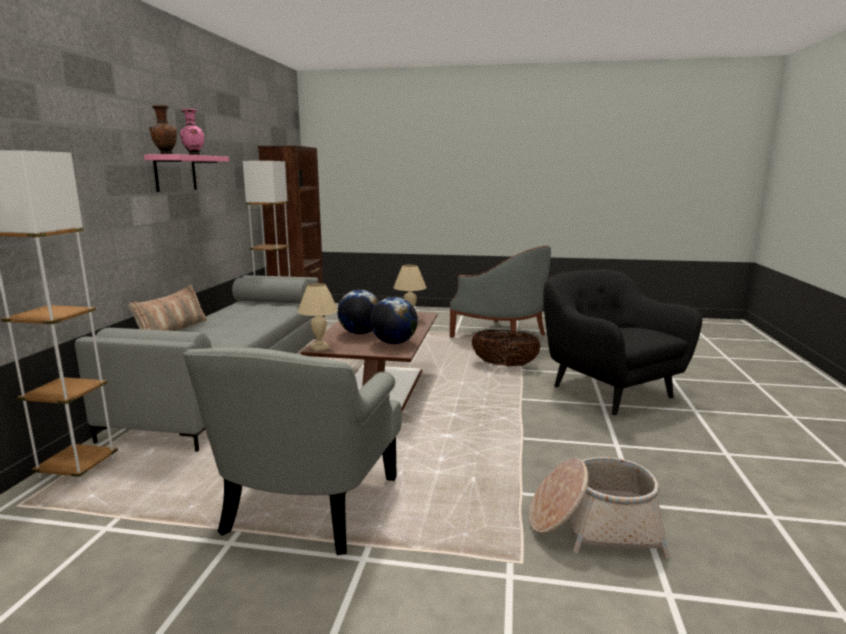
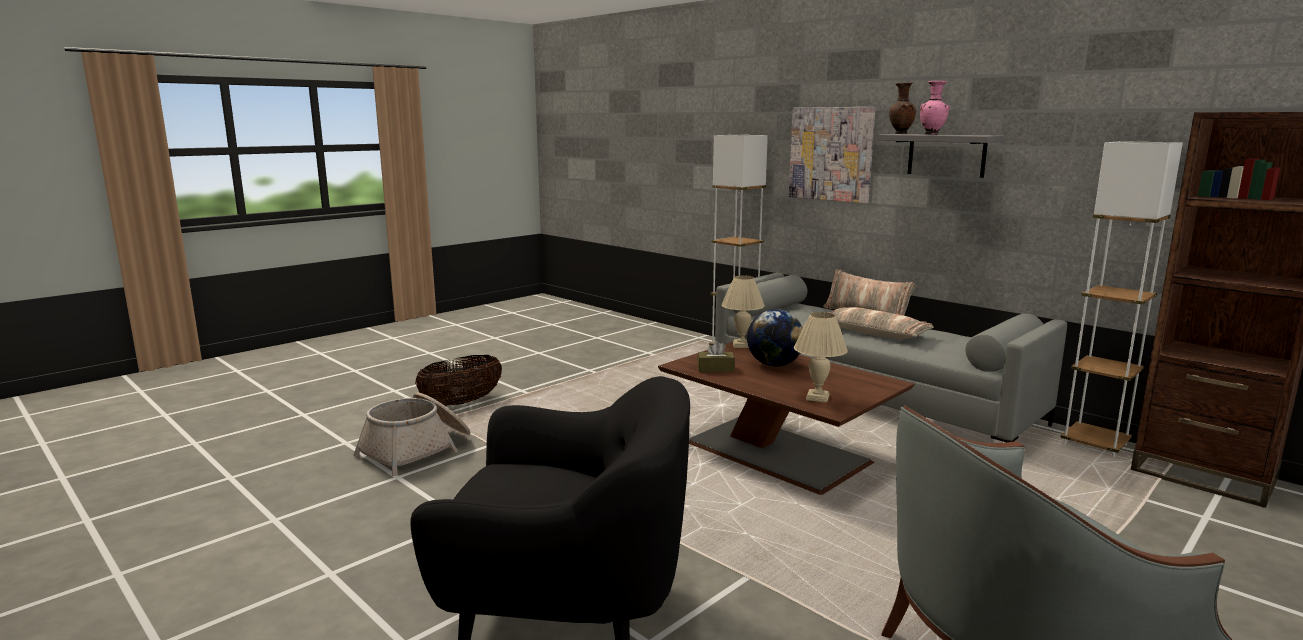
camera: 125 degrees right, 0 degrees up
pink shelf [144,154,229,192] -> grey shelf [878,134,1004,178]
grey armchair [183,347,402,555] -> none
globe [370,297,418,344] -> brown tissue box [697,341,735,372]
basket [472,330,541,366] -> basket moved to [415,355,502,406]
none -> picture [789,107,876,203]
none -> pillow [829,307,934,339]

